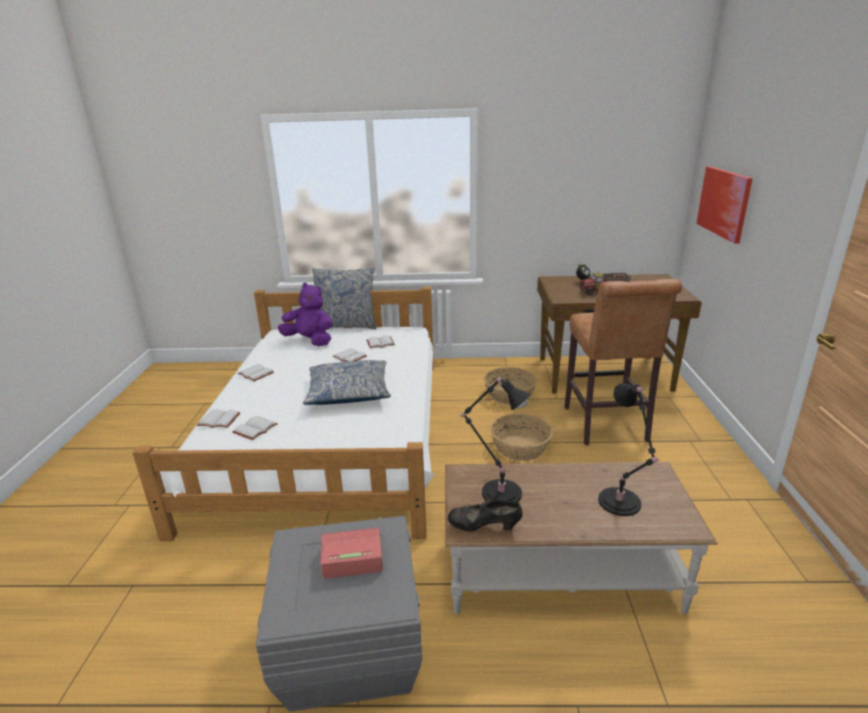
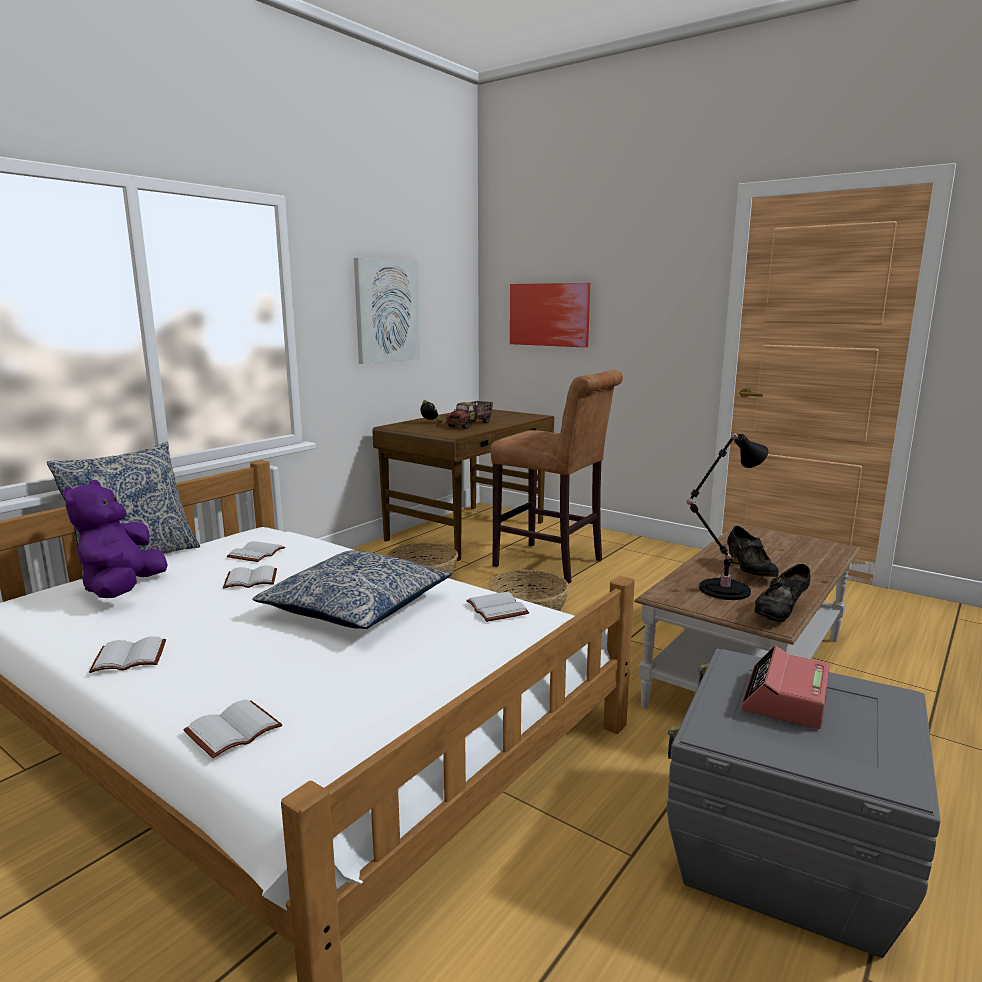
camera: 55 degrees left, 10 degrees down
white book [232,416,278,440] -> white book moved to [466,592,529,622]
purple plush toy [278,283,332,346] -> purple plush toy turned 60 degrees counterclockwise [64,480,168,598]
black table lamp [598,383,660,516] -> none
none -> picture [354,258,420,364]
none -> black shoe [727,526,779,577]

